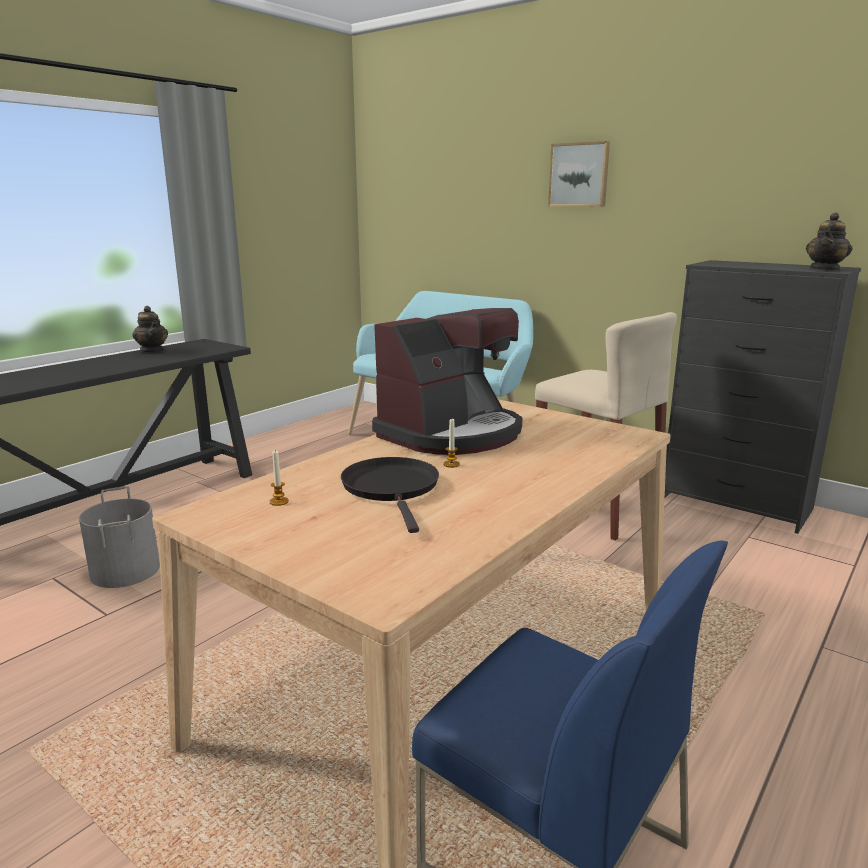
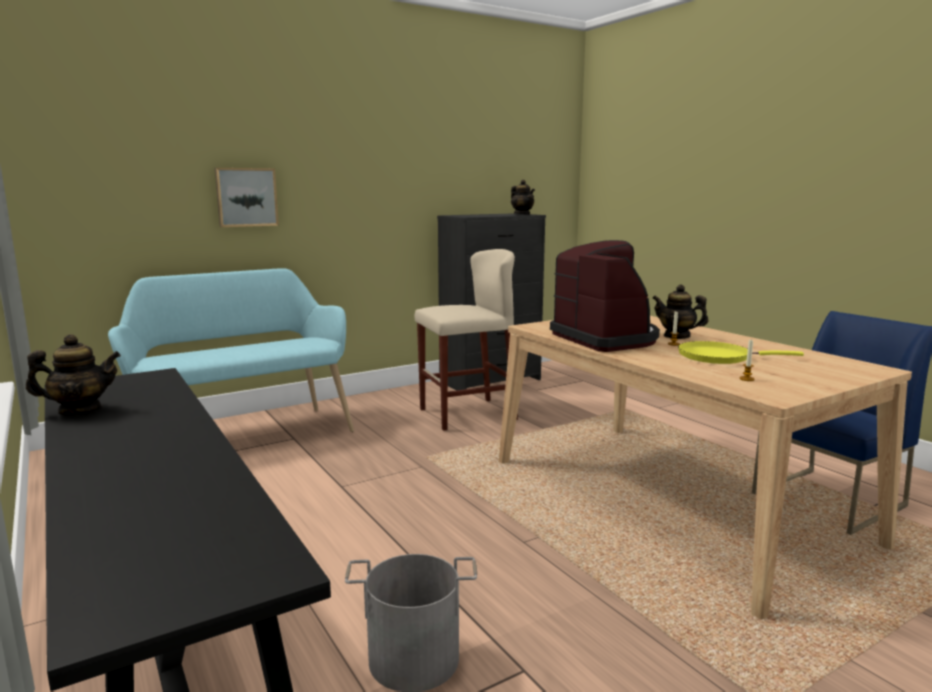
camera: 70 degrees left, 5 degrees down
black frying pan [341,457,439,533] -> yellow frying pan [678,341,804,364]
picture [548,141,610,207] -> picture moved to [215,168,279,227]
none -> teapot [652,285,708,339]

